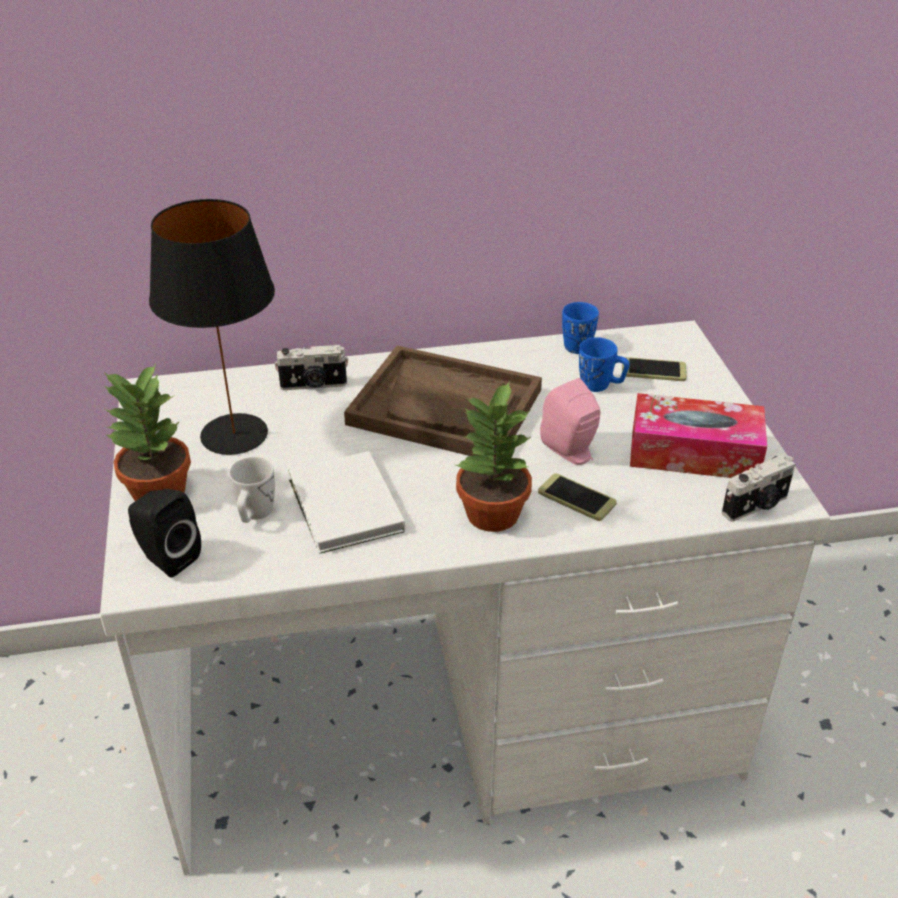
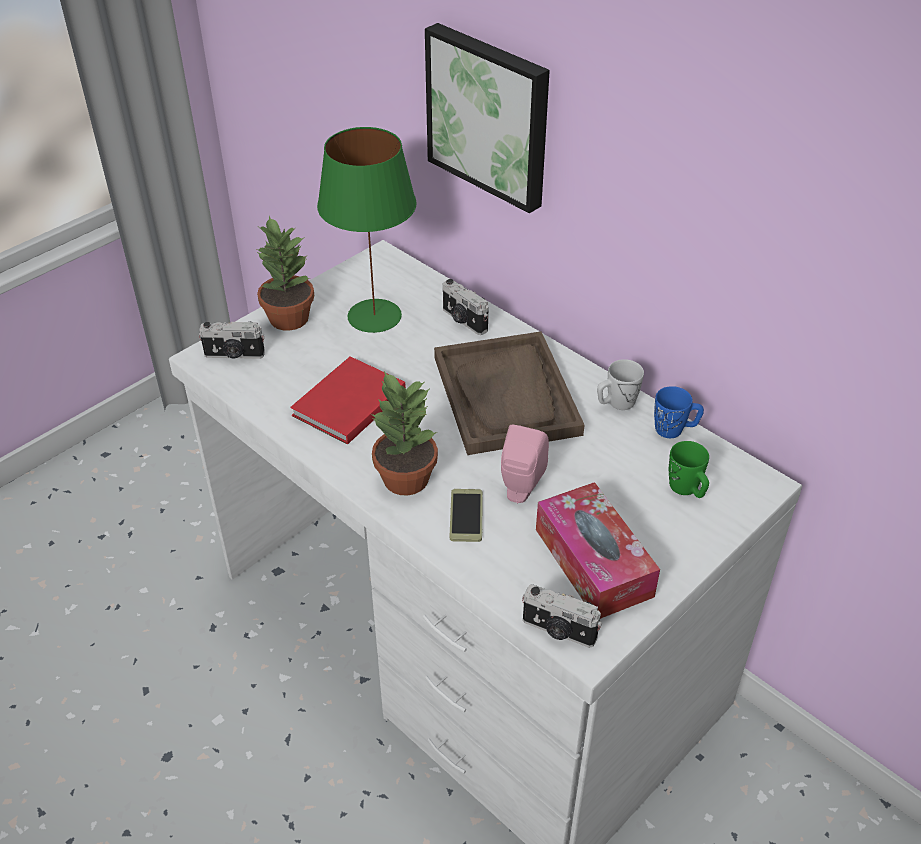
camera: 55 degrees right, 5 degrees up
black speaker [128,489,201,578] -> camera [199,322,265,359]
black table lamp [149,199,275,455] -> green table lamp [317,127,417,333]
white mug [229,457,275,523] -> white mug moved to [597,359,644,410]
white book [288,451,405,554] -> red book [290,356,406,444]
blue mug [579,337,629,392] -> none
phone [622,357,687,381] -> green mug [669,441,709,498]
none -> picture [425,23,550,213]

